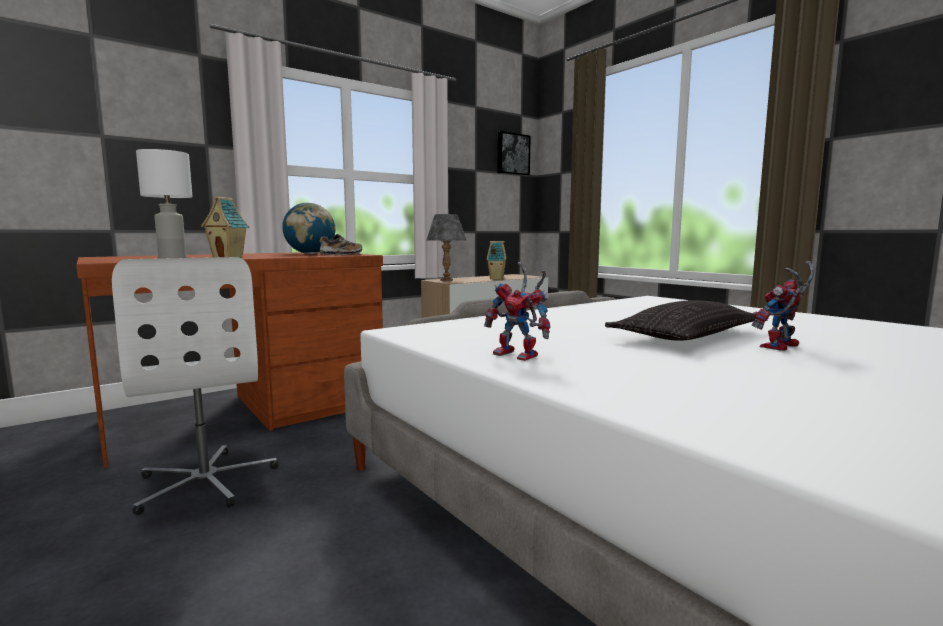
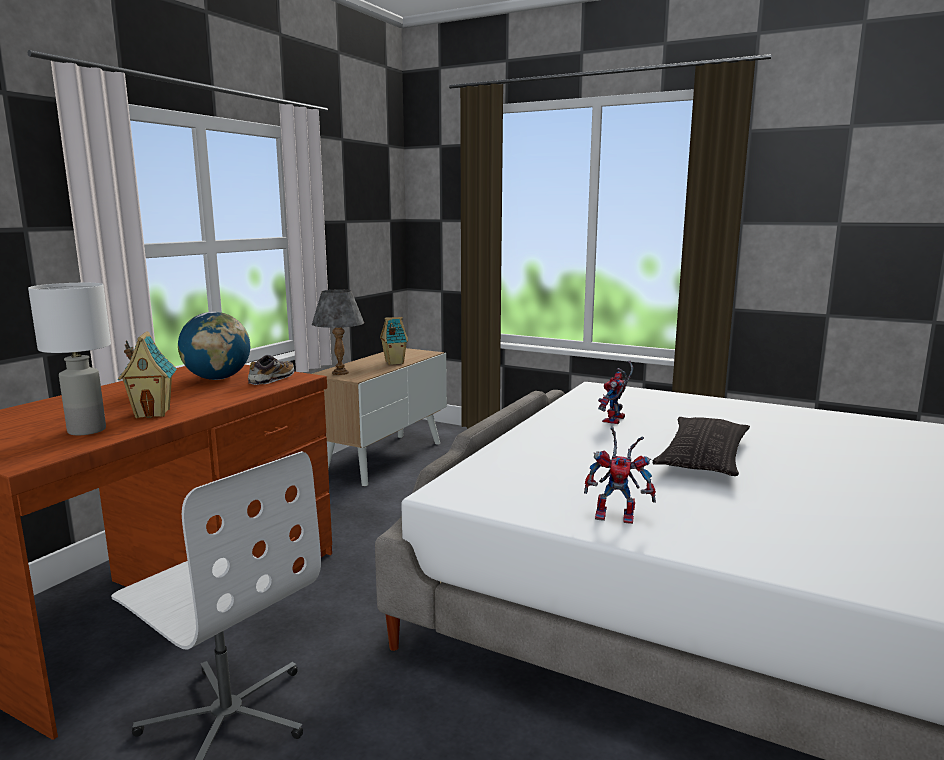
camera: 25 degrees left, 5 degrees up
picture [498,131,531,176] -> none
toy robot [752,261,815,351] -> toy robot moved to [598,360,634,424]

